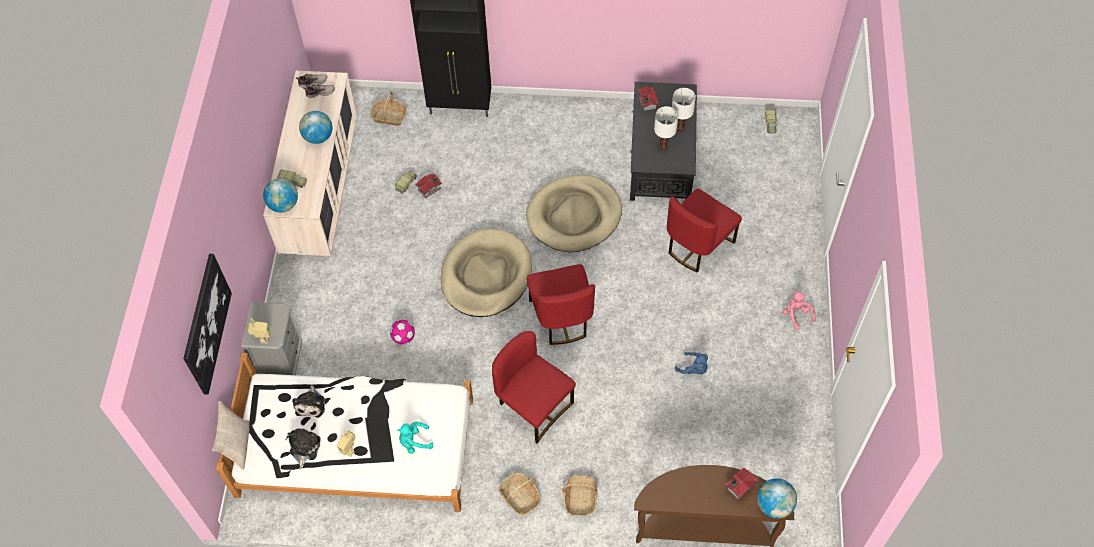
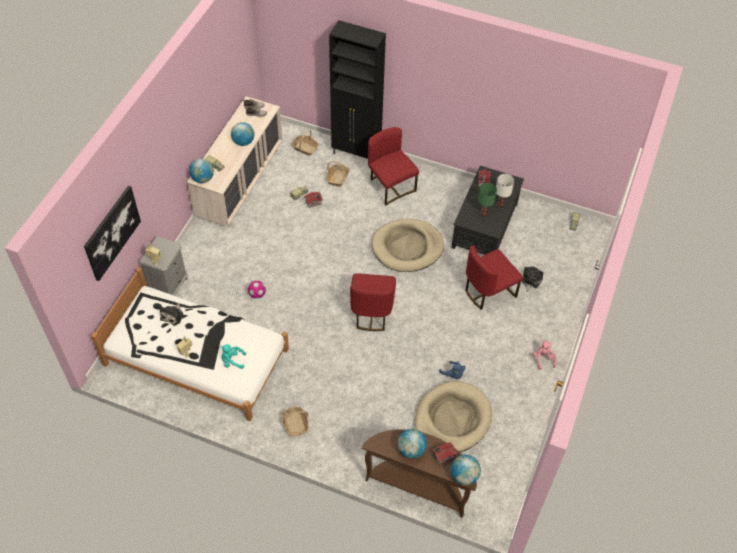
camera: 15 degrees right, 5 degrees down
beige pillow [212,401,250,470] -> none
plush toy [287,428,321,469] -> plush toy moved to [521,266,543,292]
beige dog bed [440,229,532,317] -> beige dog bed moved to [415,381,492,452]
red chair [492,331,576,444] -> red chair moved to [368,127,419,206]
basket [562,476,598,516] -> basket moved to [326,161,350,187]
white table lamp [654,106,678,150] -> green table lamp [478,183,497,216]
none -> globe [397,429,427,458]

